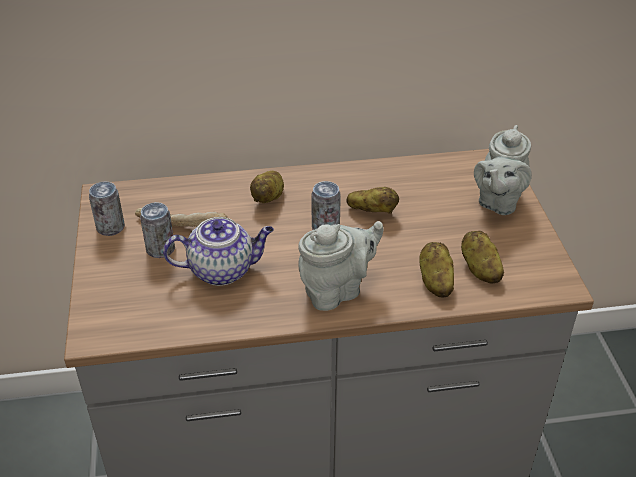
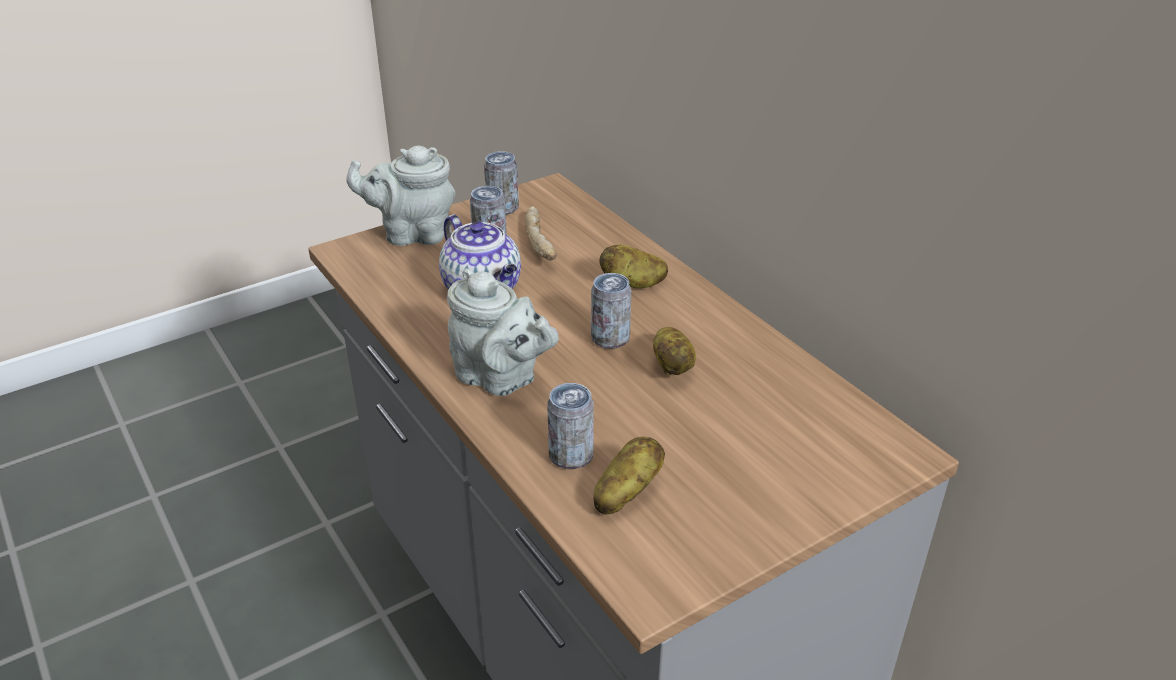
camera: 65 degrees right, 5 degrees down
potato [419,242,454,297] -> can [547,383,594,469]
grey teapot [474,125,532,215] -> grey teapot moved to [346,146,456,246]

